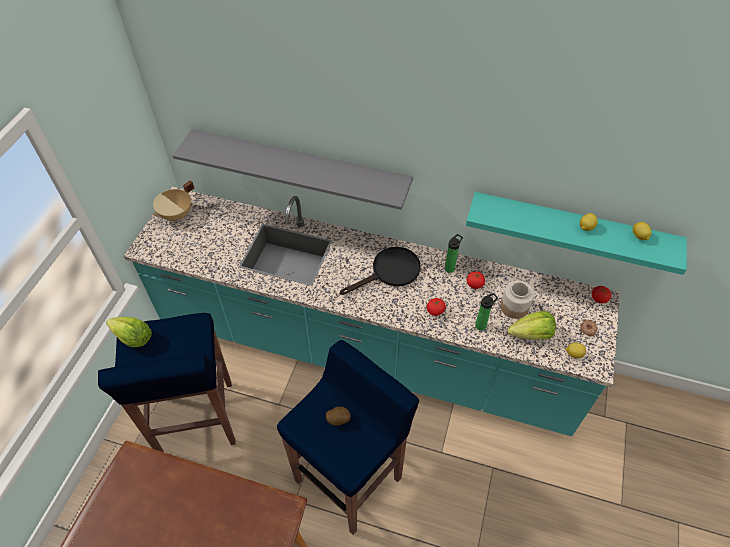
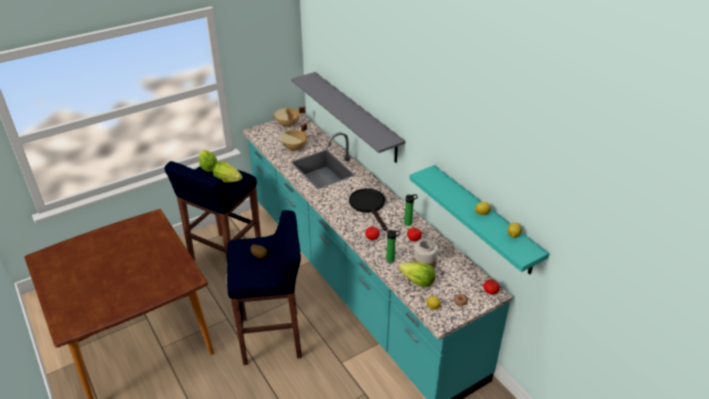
camera: 40 degrees right, 15 degrees down
black frying pan [340,247,421,295] -> black frying pan turned 120 degrees counterclockwise [349,188,387,231]
none -> lettuce [213,161,243,183]
none -> beige cooking pot [281,123,307,151]

